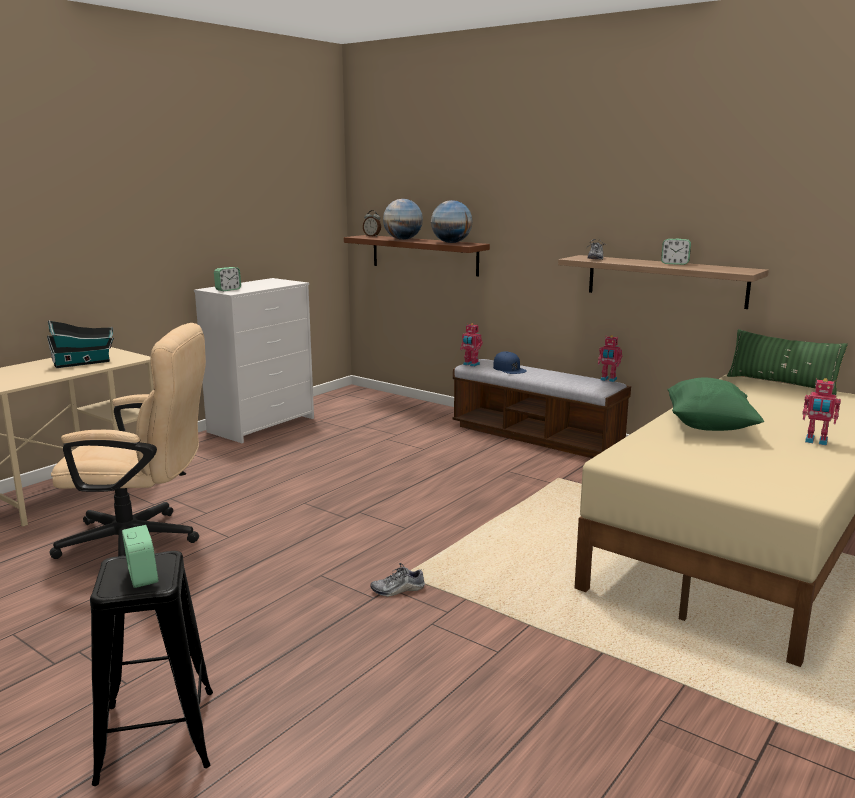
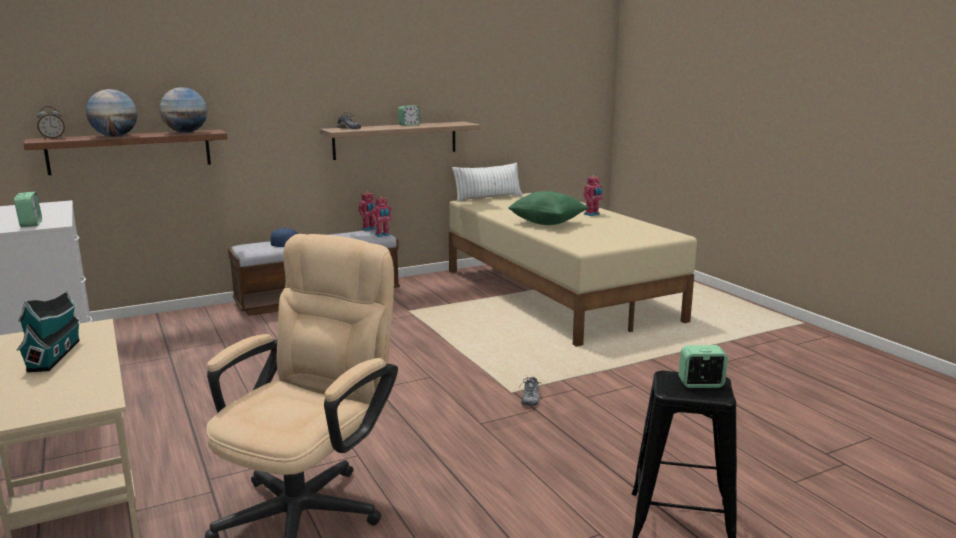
camera: 65 degrees left, 0 degrees up
toy robot [460,323,483,367] -> toy robot moved to [371,196,393,237]
green pillow [727,329,848,395] -> white pillow [452,163,522,202]

